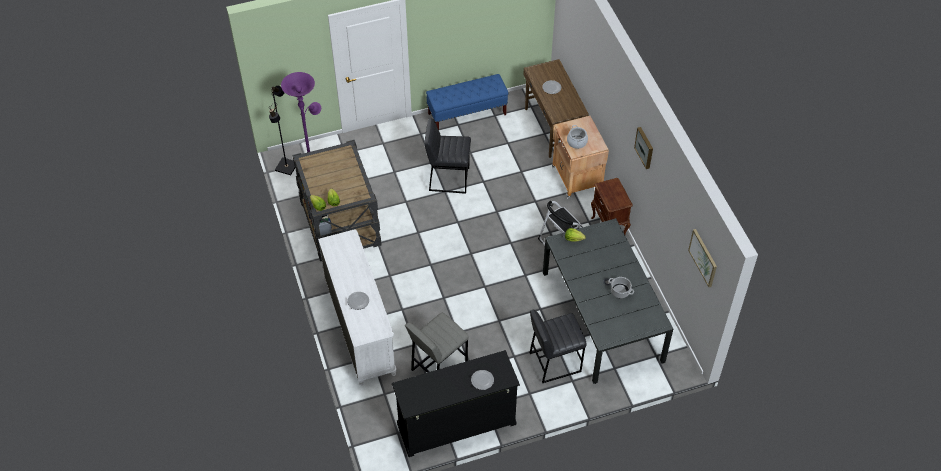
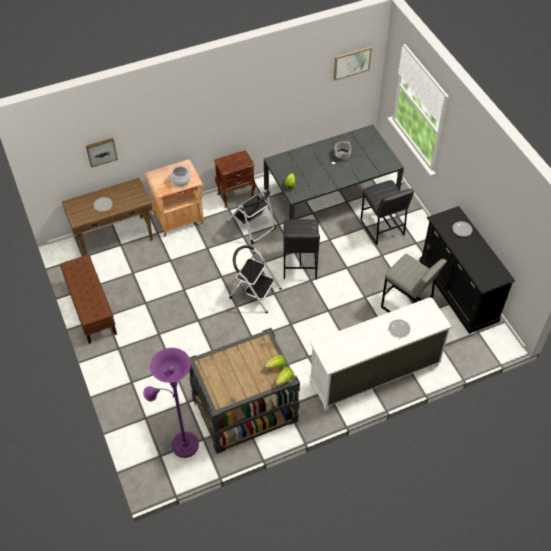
camera: 95 degrees left, 0 degrees up
black floor lamp [269,86,295,175] -> none
grey stool [425,118,471,194] -> grey stool moved to [283,219,320,280]
blue bench [426,74,508,130] -> brown bench [60,255,117,344]
picture [634,127,653,169] -> picture moved to [86,138,118,168]
none -> step ladder [229,245,282,313]

